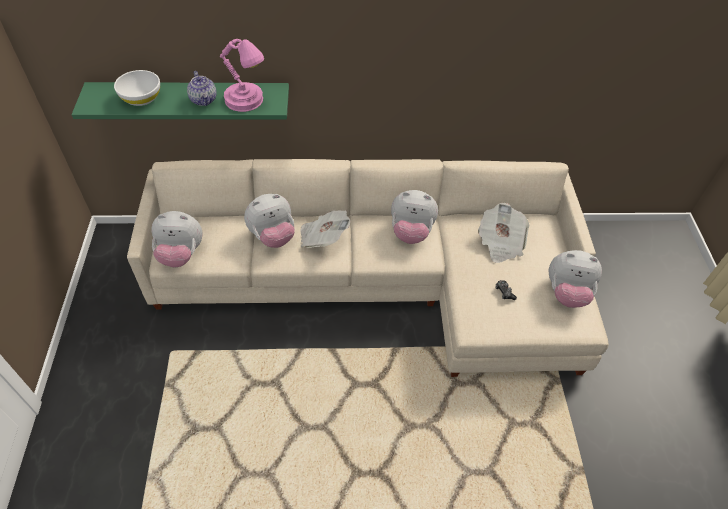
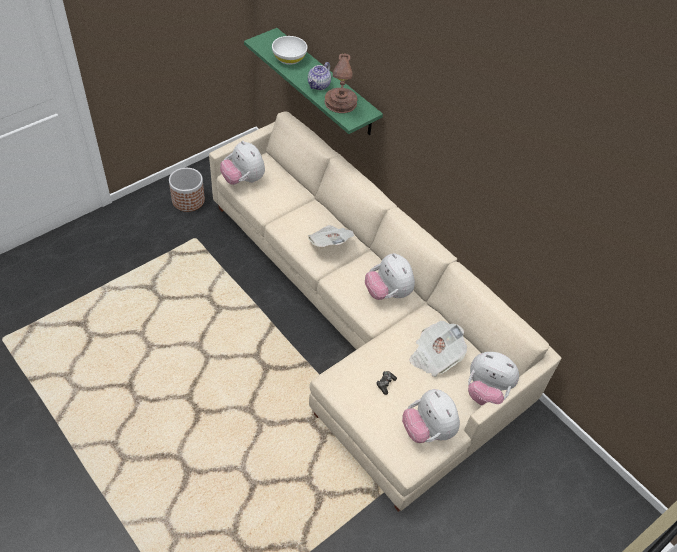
camera: 50 degrees right, 0 degrees up
pink table lamp [220,39,264,112] -> brown table lamp [325,54,358,113]
plush toy [244,194,295,248] -> plush toy moved to [468,352,519,406]
none -> planter [169,168,205,212]

